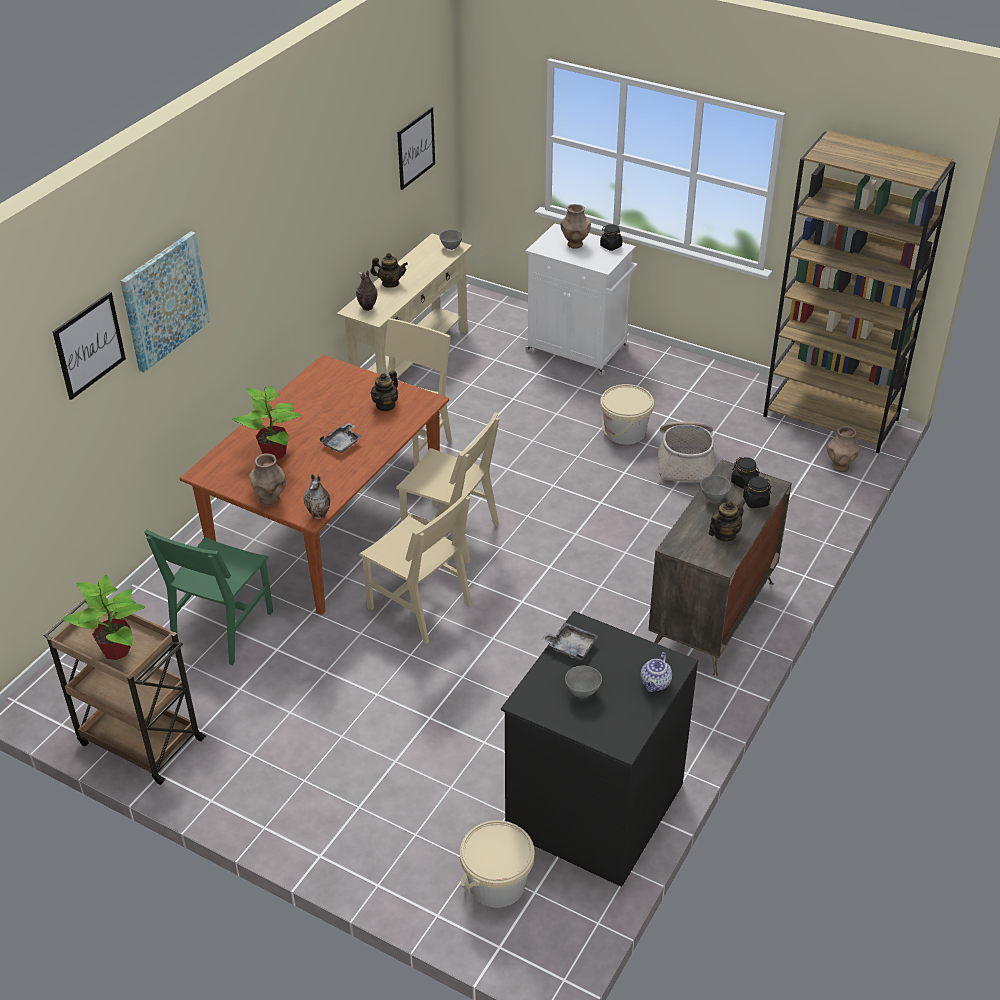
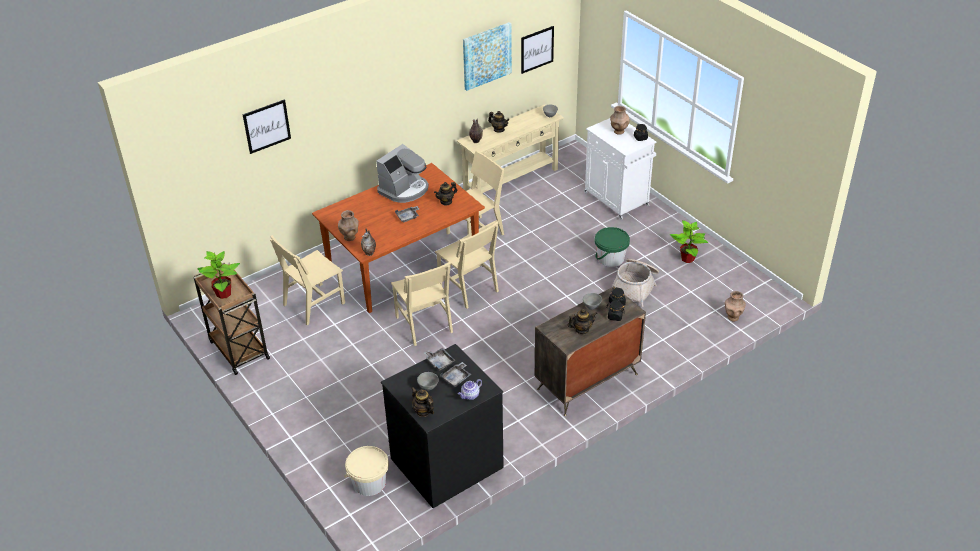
camera: 25 degrees right, 0 degrees up
picture [120,231,210,373] -> picture moved to [463,22,512,91]
green chair [144,529,273,665] -> beige chair [270,235,345,325]
potted plant [232,386,302,460] -> potted plant moved to [670,220,708,263]
beige bucket [600,384,654,445] -> green bucket [594,227,630,267]
brown bookcase [763,130,956,454] -> none
none -> coffee machine [376,144,429,203]
none -> teapot [412,387,434,417]
none -> grey tray [440,362,471,387]

